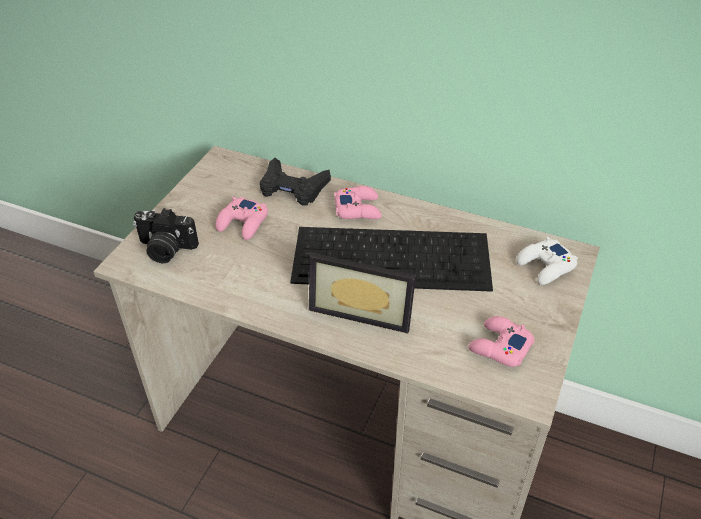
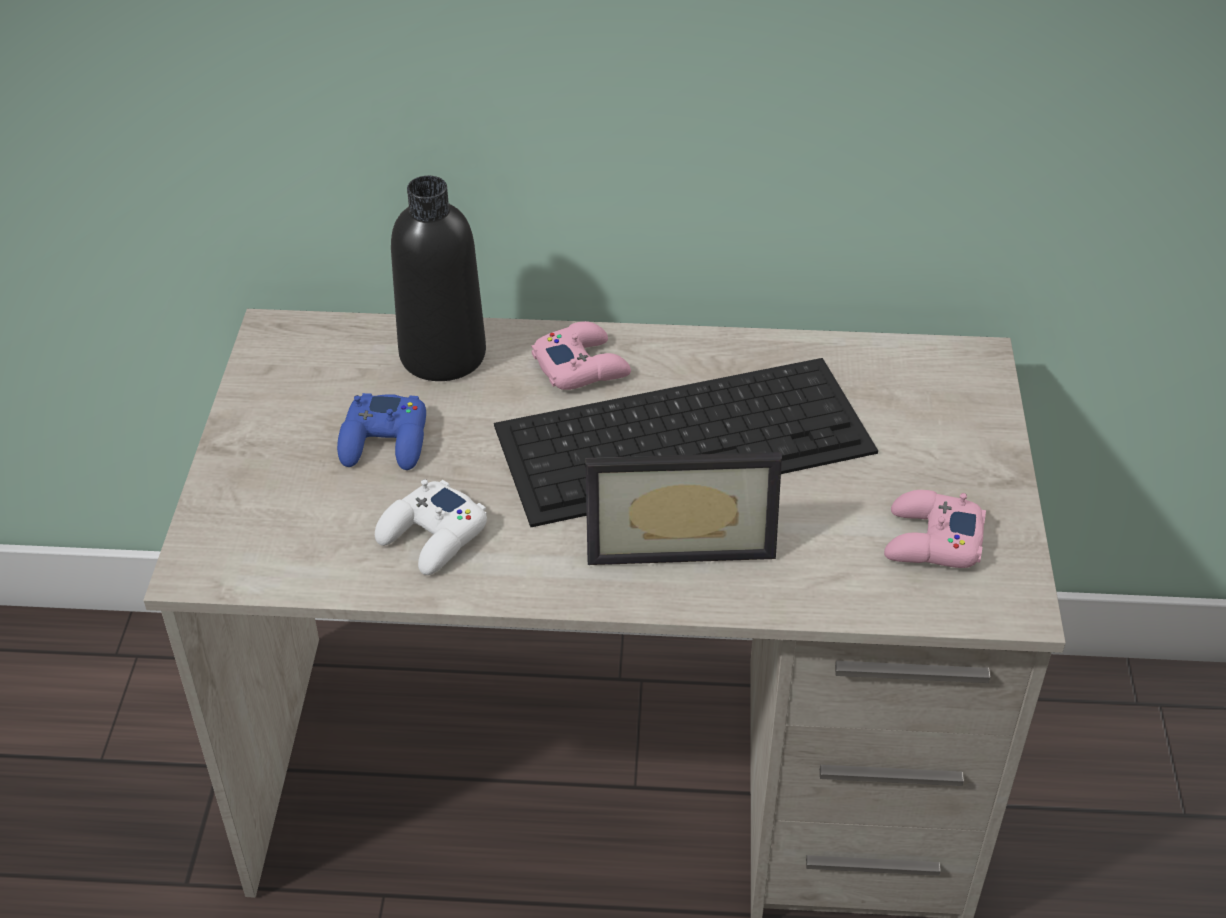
camera: 20 degrees left, 0 degrees up
camera [133,208,199,263] -> none
pink game controller [215,197,268,240] -> blue game controller [337,393,426,470]
black game controller [260,158,331,206] -> black bottle [391,176,486,381]
white game controller [516,237,578,285] -> white game controller moved to [375,479,487,575]

